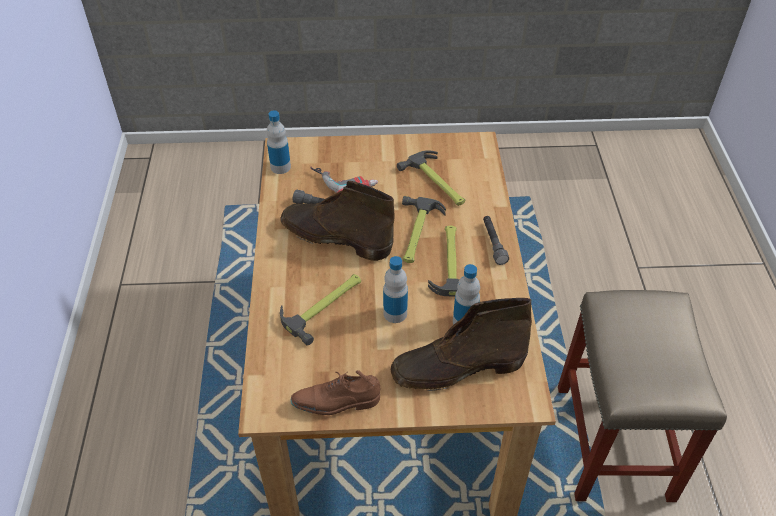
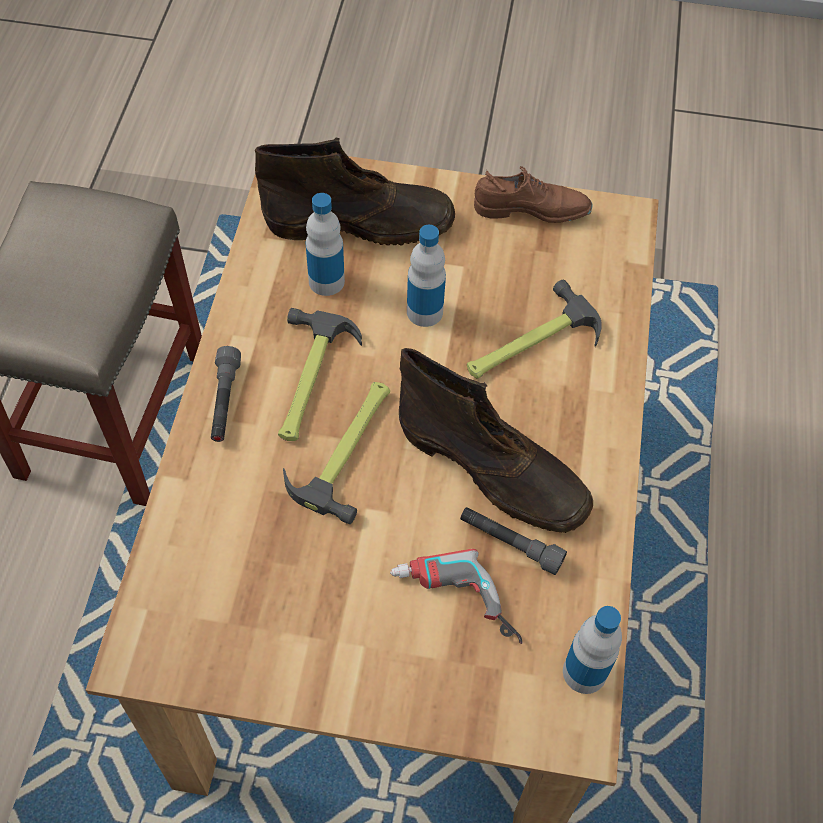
camera: 170 degrees left, 10 degrees up
hammer [397,150,465,206] -> none

